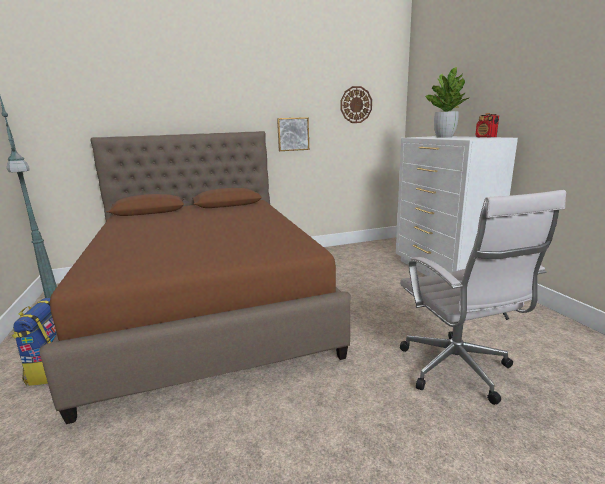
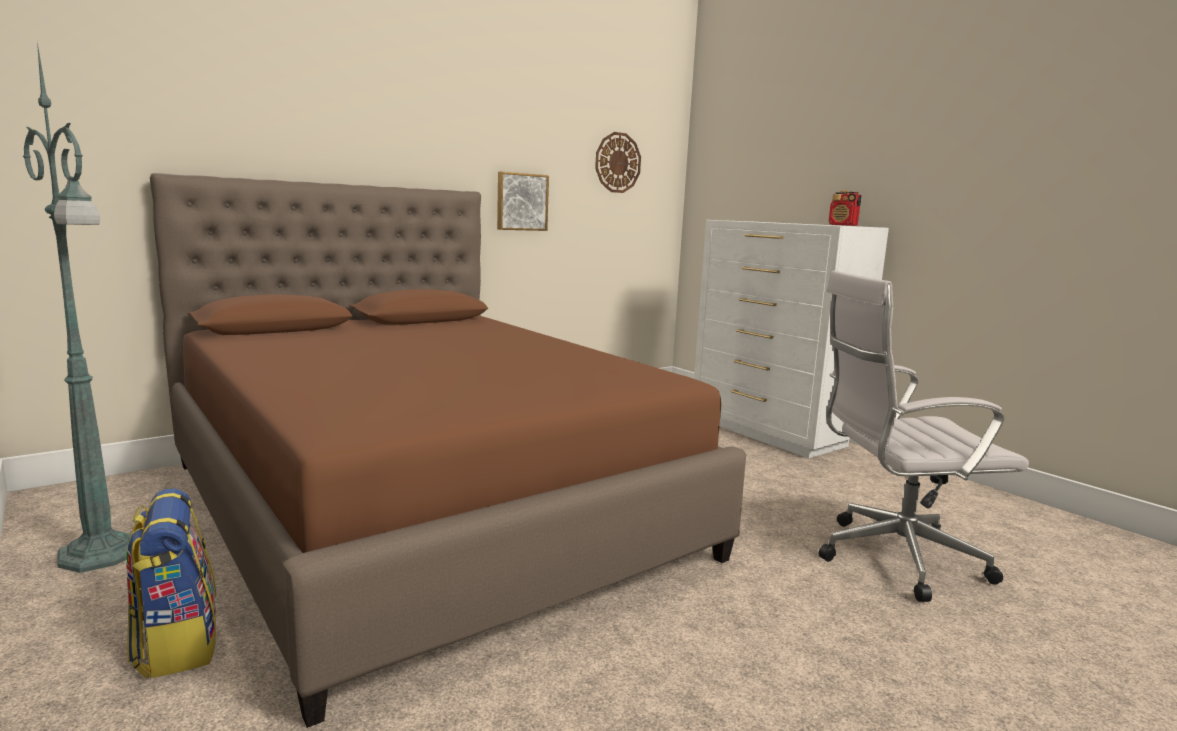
camera: 20 degrees left, 5 degrees down
white office chair [400,190,566,405] -> white office chair turned 120 degrees clockwise [819,270,1029,602]
potted plant [425,67,470,138] -> none

